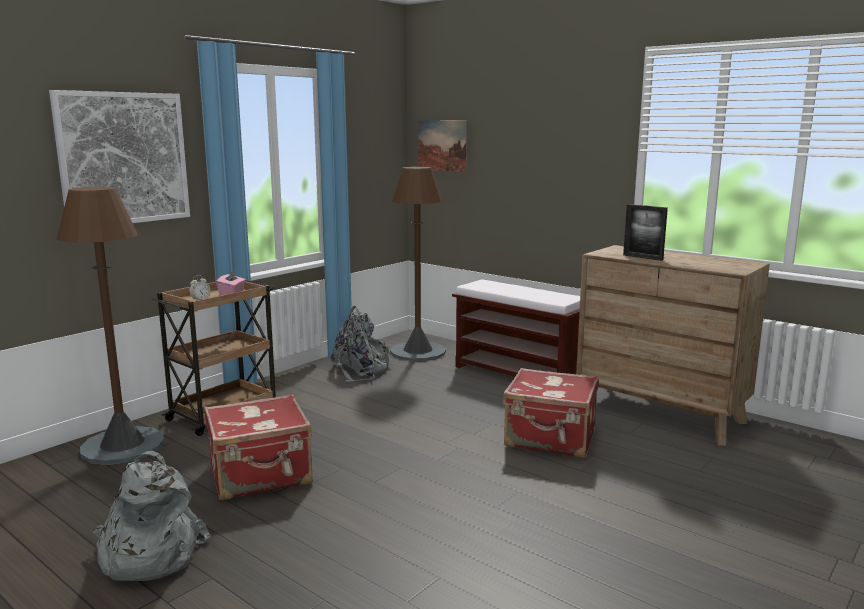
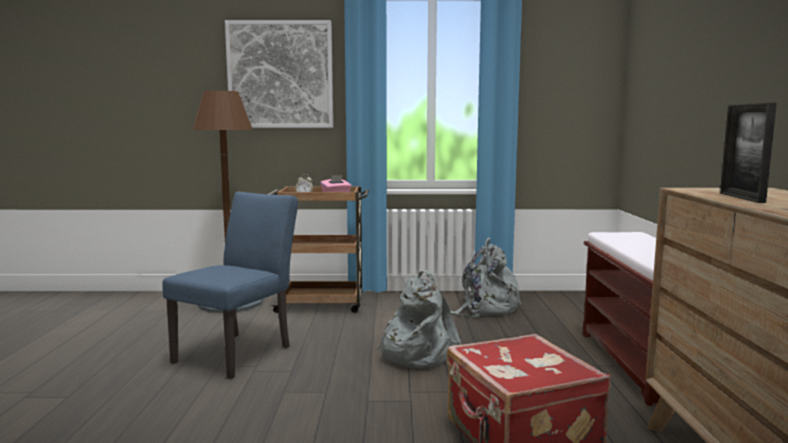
camera: 50 degrees right, 5 degrees down
grey backpack [93,451,211,581] -> grey backpack moved to [377,270,461,369]
red suitcase [204,394,312,500] -> blue chair [162,192,298,379]
brown floor lamp [390,167,446,361] -> none
picture [418,120,468,172] -> none

